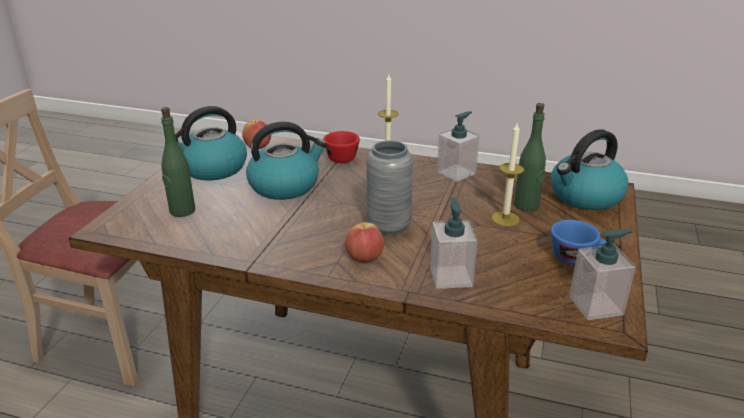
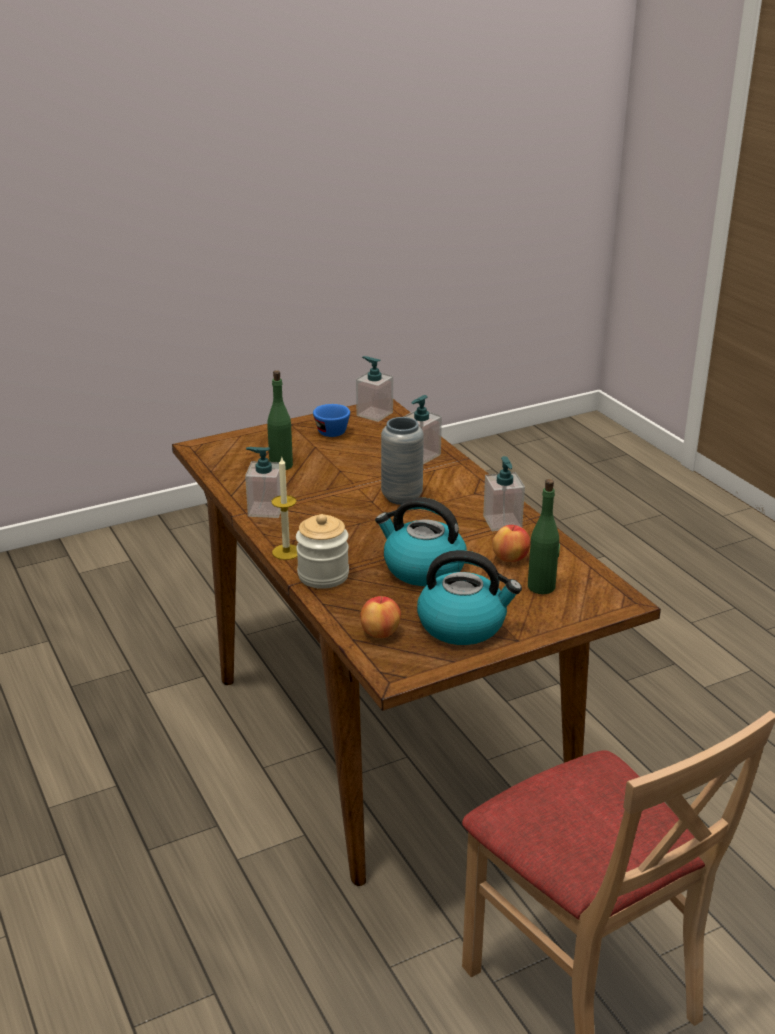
camera: 135 degrees left, 0 degrees up
red cup [323,131,360,163] -> jar [296,514,349,589]
apple [345,222,384,263] -> apple moved to [492,525,531,562]
candle [492,123,524,226] -> none
kettle [551,129,628,210] -> none
none -> soap dispenser [483,456,525,531]

